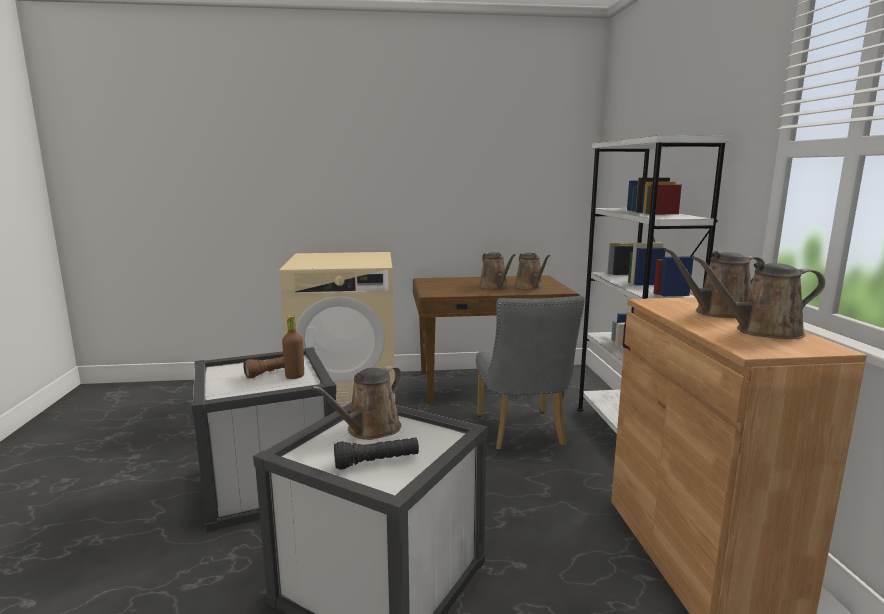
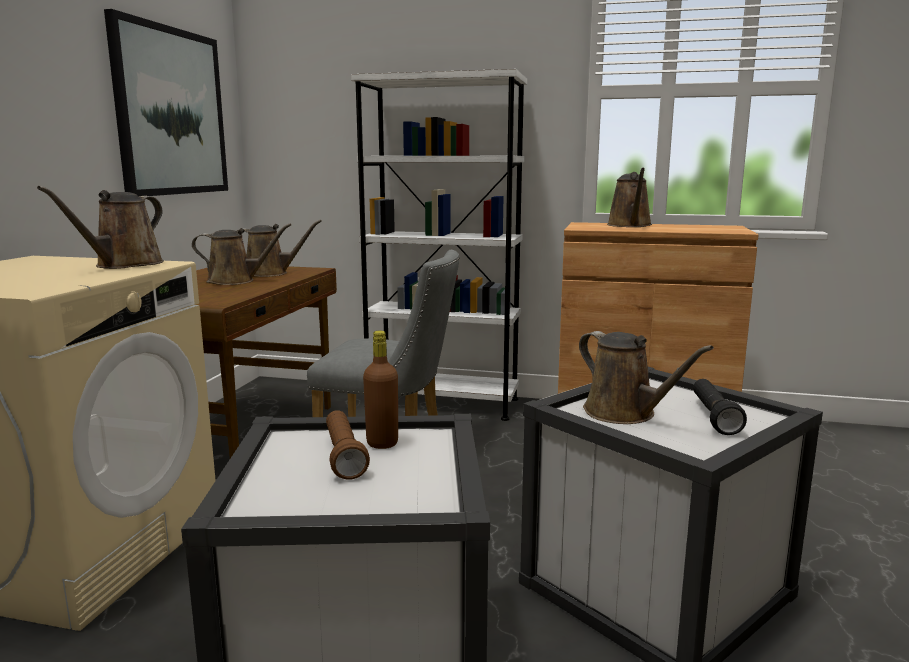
camera: 70 degrees left, 0 degrees up
brown watering can [692,255,825,339] -> brown watering can moved to [37,186,164,269]
none -> picture [104,9,228,196]

